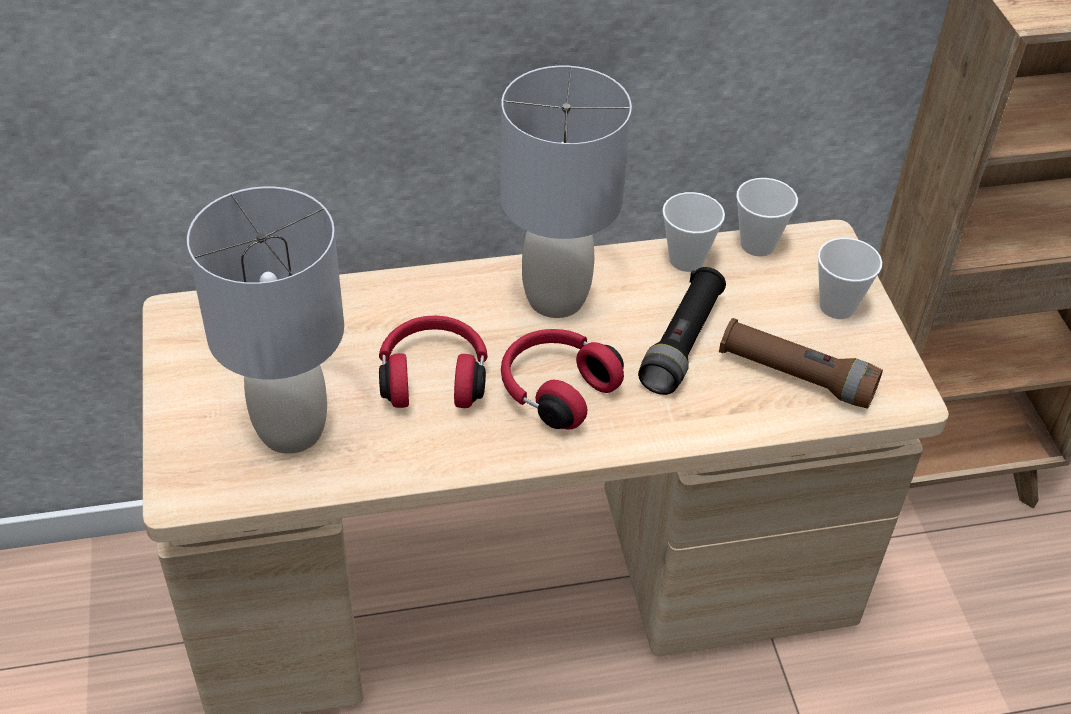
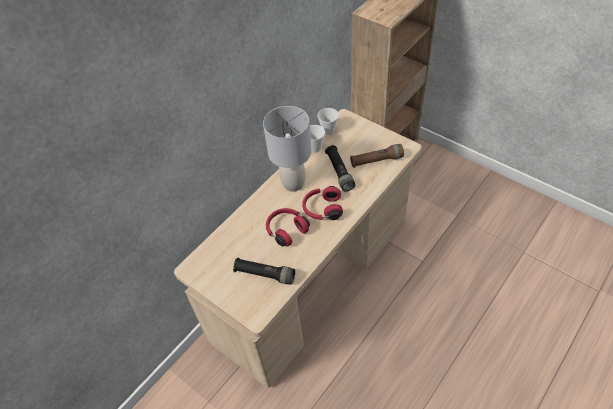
camera: 35 degrees left, 5 degrees up
grey table lamp [187,187,344,454] -> black flashlight [233,258,295,285]
cup [818,238,882,319] -> none

